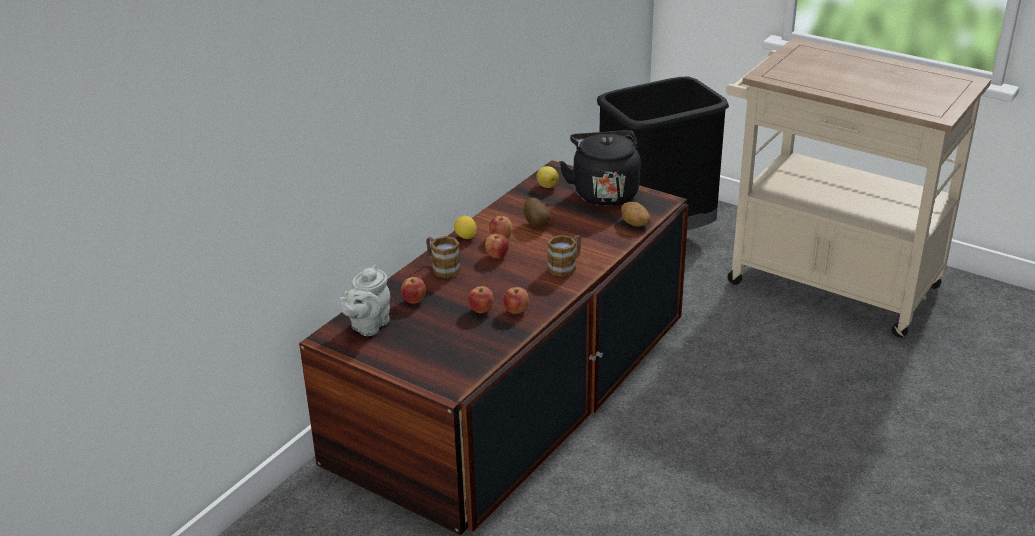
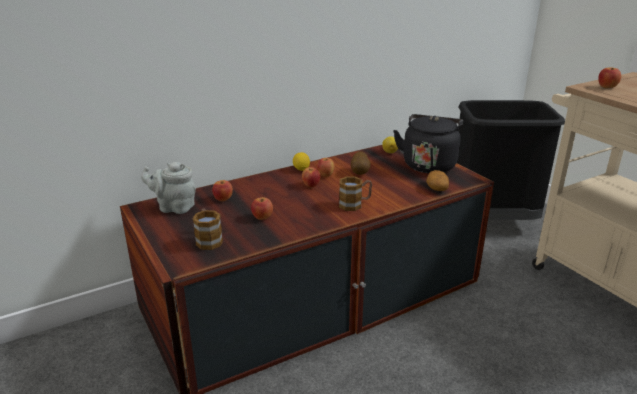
camera: 25 degrees right, 5 degrees down
grey teapot [339,265,390,336] -> grey teapot turned 45 degrees clockwise [141,162,196,214]
mug [426,236,461,278] -> mug moved to [193,208,223,250]
apple [503,287,529,314] -> apple moved to [598,67,621,88]

